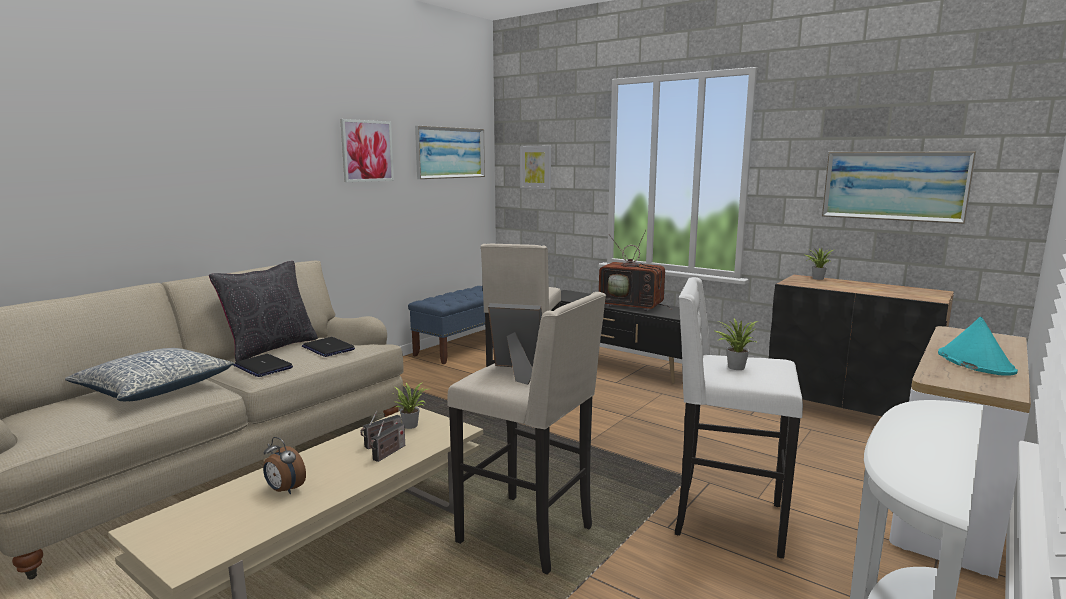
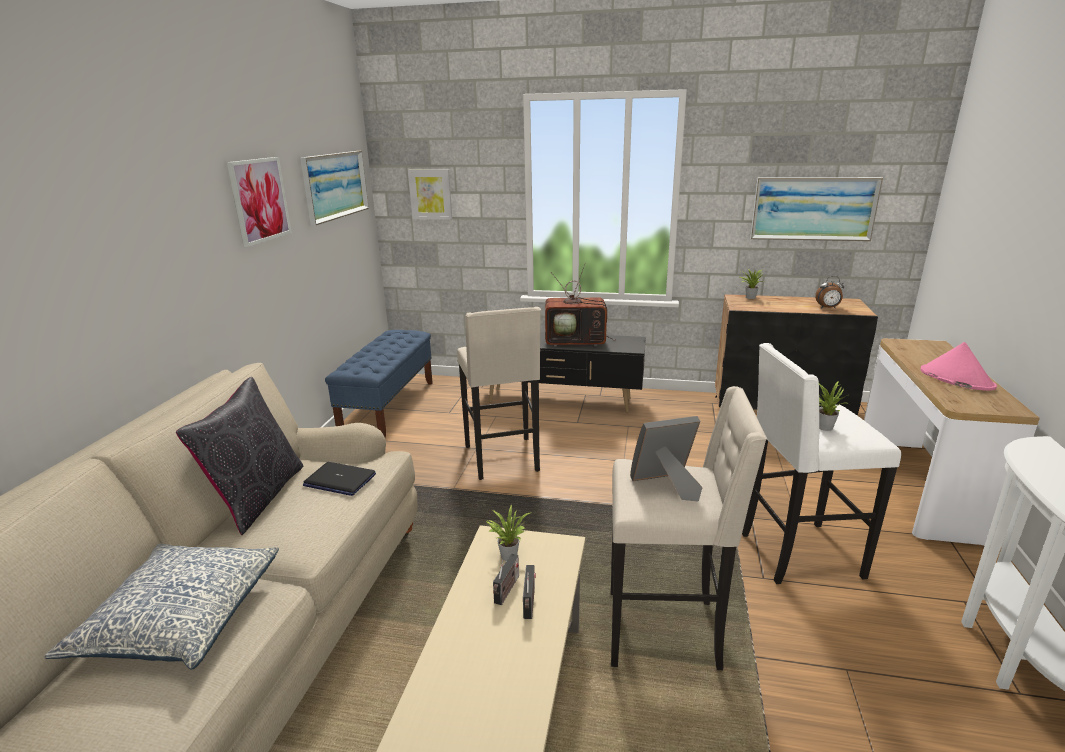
camera: 25 degrees left, 10 degrees up
laptop [233,354,293,377] -> none
alarm clock [263,437,306,495] -> alarm clock moved to [815,276,844,308]
turquoise hat [938,317,1018,376] -> pink hat [920,342,997,391]

